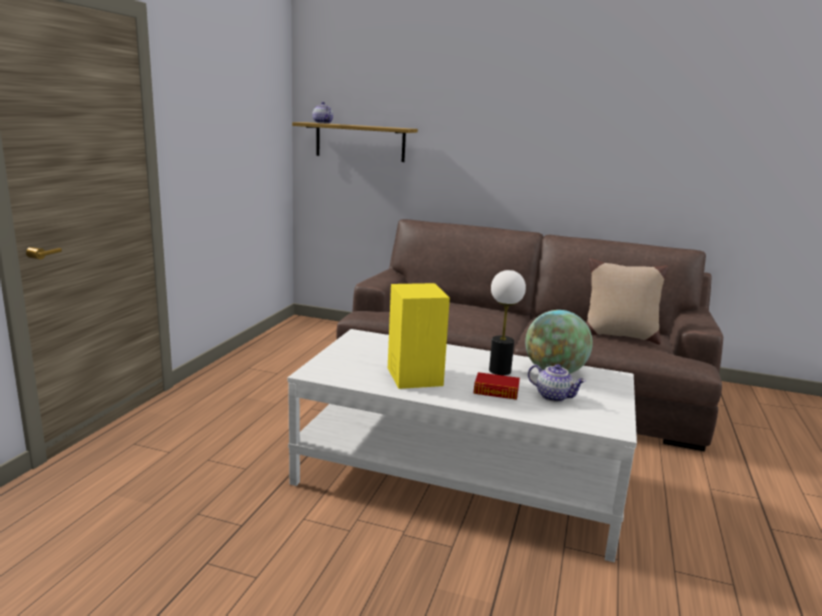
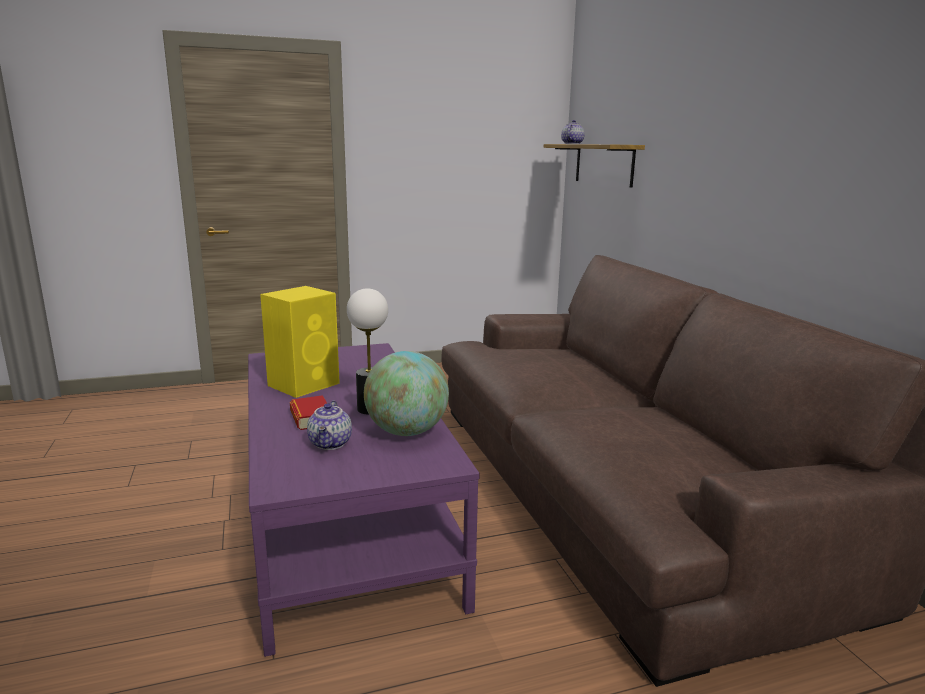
camera: 55 degrees right, 0 degrees up
white coffee table [287,329,637,562] -> purple coffee table [248,343,480,657]
beige pillow [586,258,668,345] -> none

